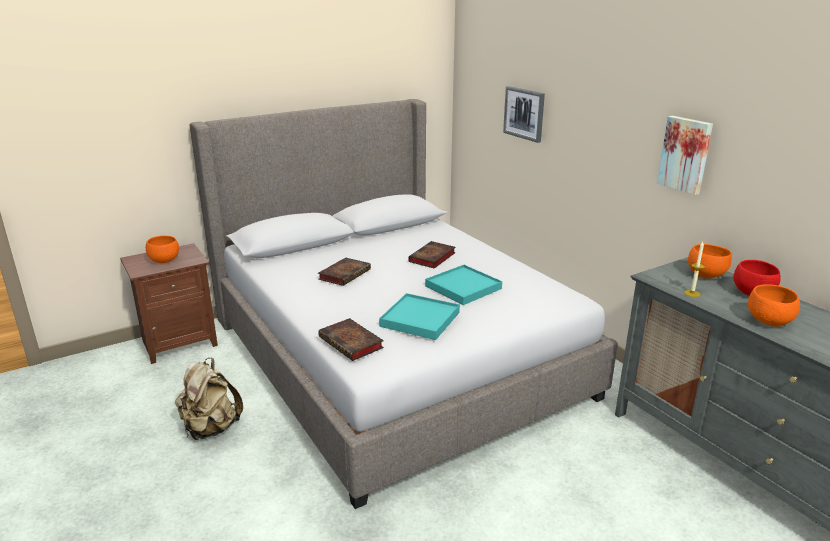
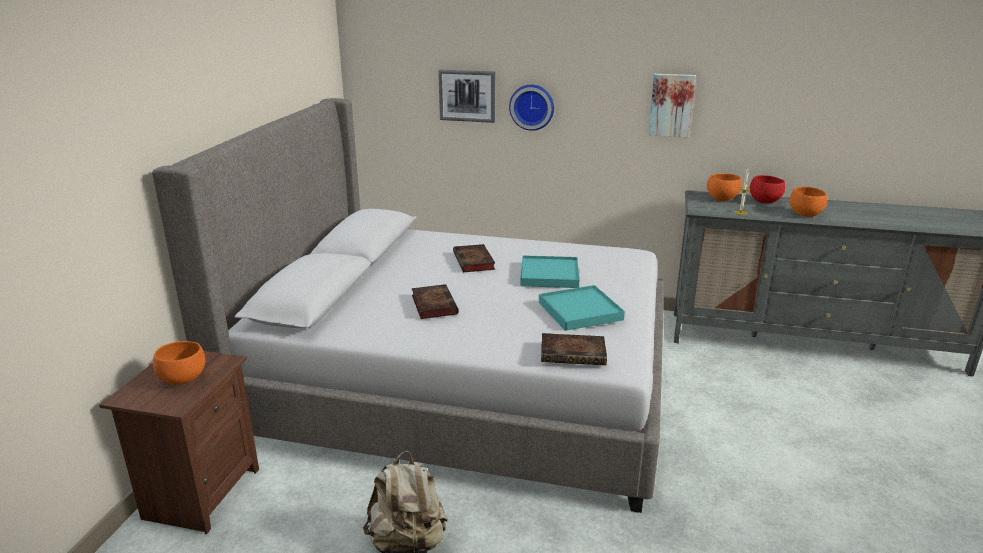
camera: 45 degrees left, 0 degrees up
none -> wall clock [509,84,554,131]

